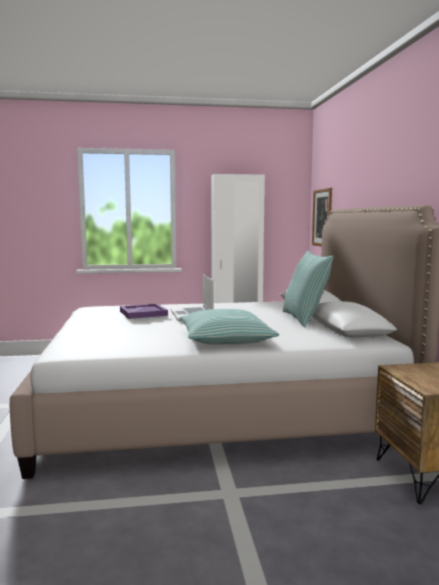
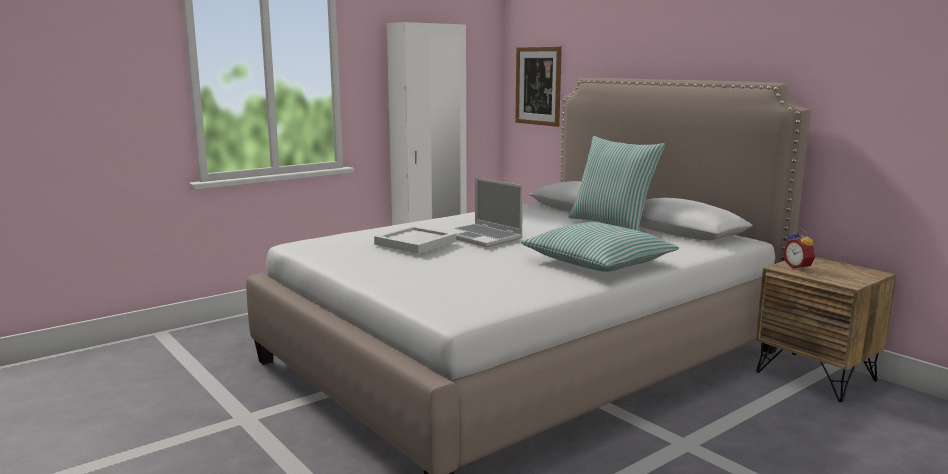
camera: 30 degrees left, 5 degrees up
purple tray [120,304,168,319] -> white tray [374,226,456,254]
none -> alarm clock [783,228,815,271]

